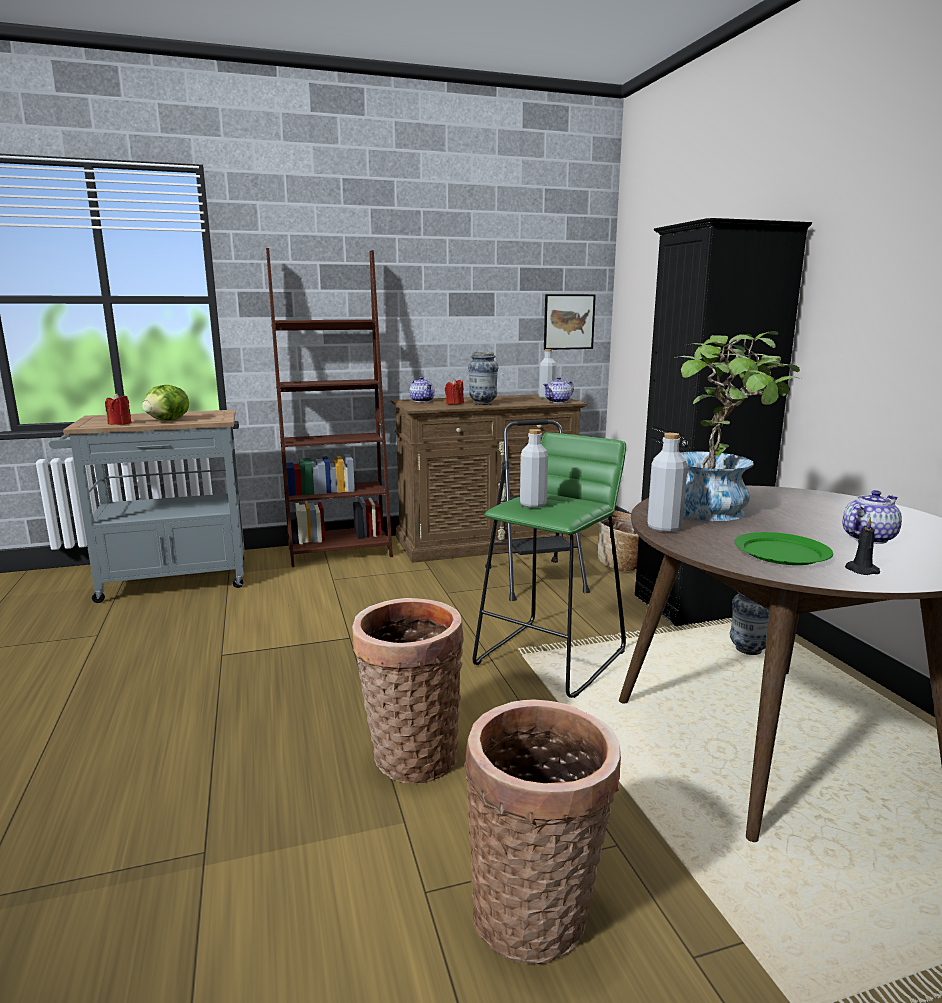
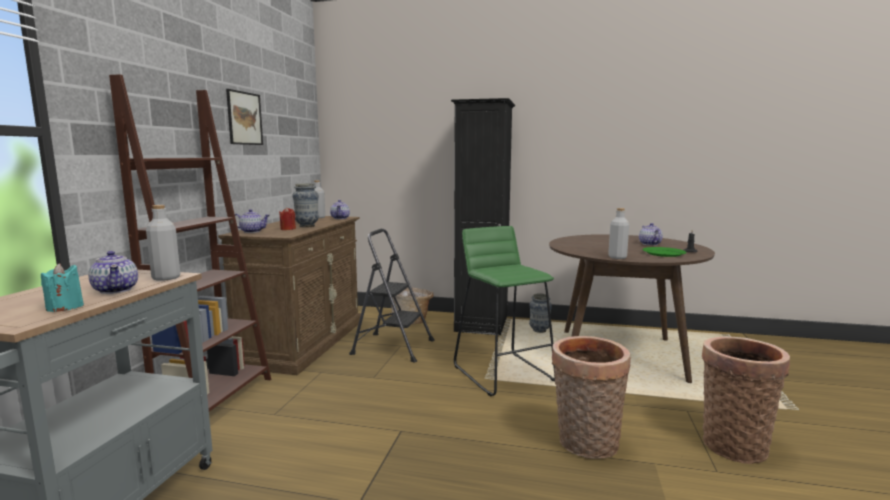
camera: 60 degrees left, 5 degrees down
red candle [105,393,131,425] -> turquoise candle [41,263,84,312]
lettuce [142,385,189,421] -> teapot [88,251,138,294]
grey bottle [520,429,548,508] -> grey bottle moved to [146,205,180,281]
picture [544,294,596,350] -> picture moved to [226,89,263,145]
potted plant [674,331,801,521] -> none

